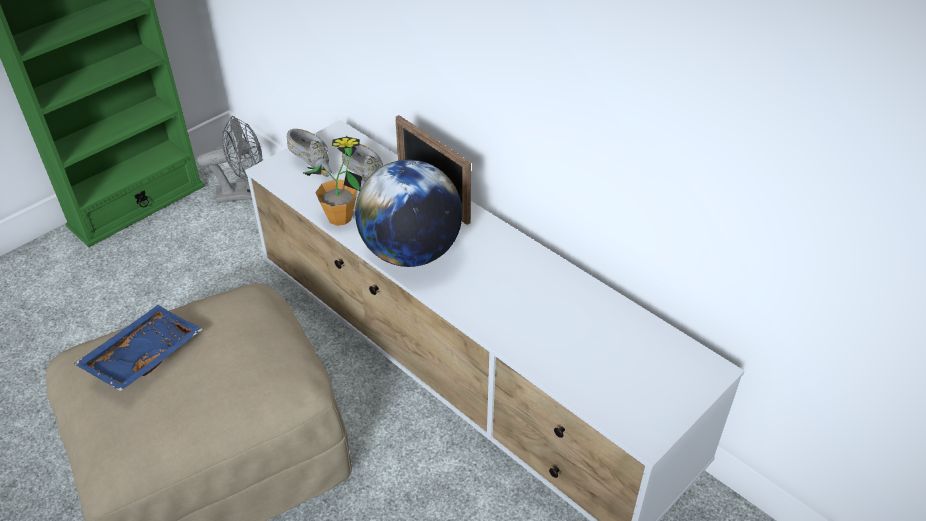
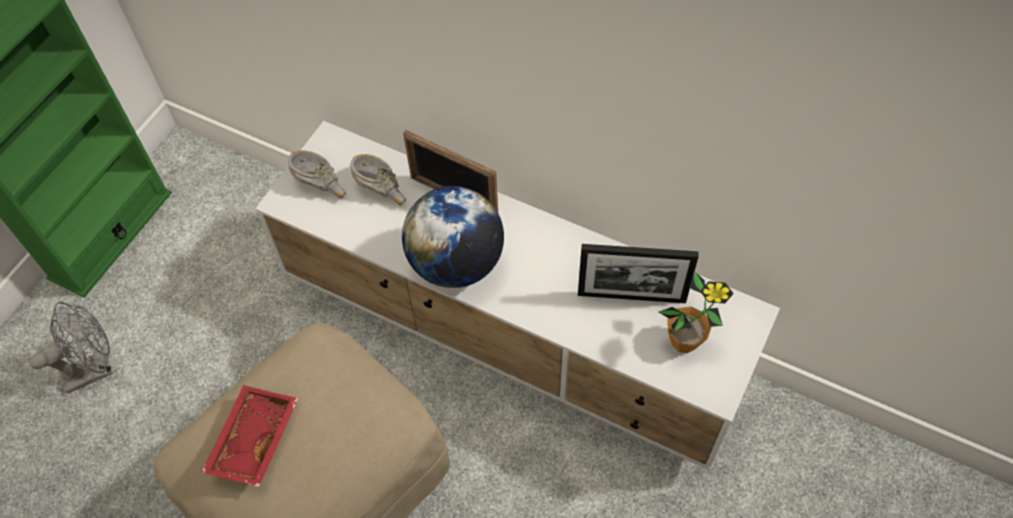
camera: 15 degrees left, 15 degrees up
blue tray [74,305,203,391] -> red tray [202,385,298,487]
grey fan [197,116,262,203] -> grey fan moved to [29,302,112,394]
potted plant [303,136,362,226] -> potted plant moved to [659,271,734,353]
none -> picture frame [578,244,698,303]

